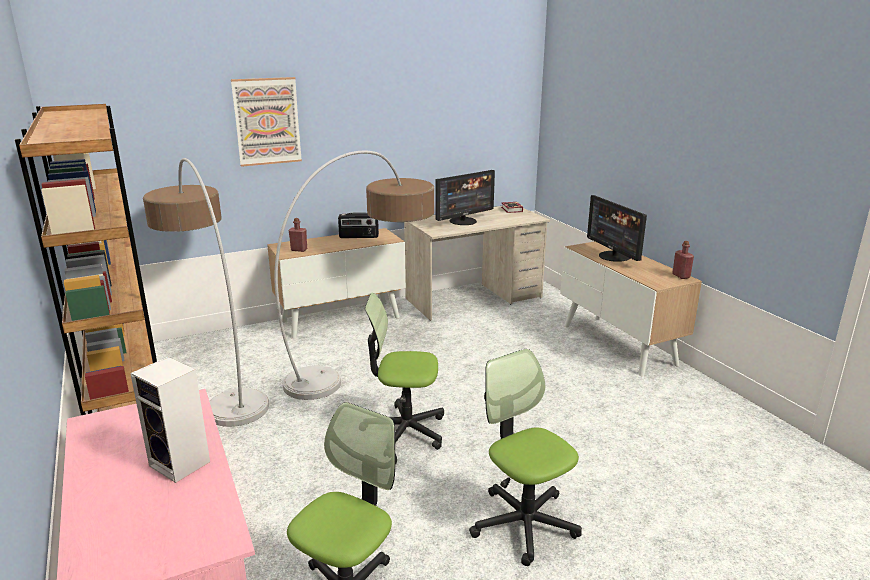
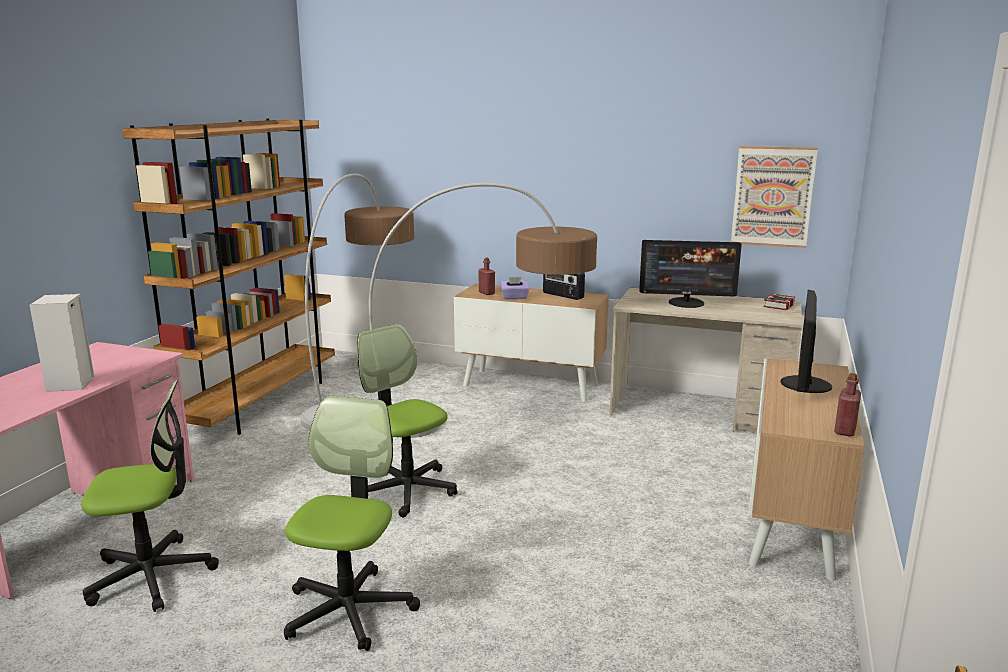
camera: 45 degrees right, 5 degrees down
picture [231,77,302,167] -> picture moved to [731,146,818,248]
none -> purple tissue box [500,277,529,299]

